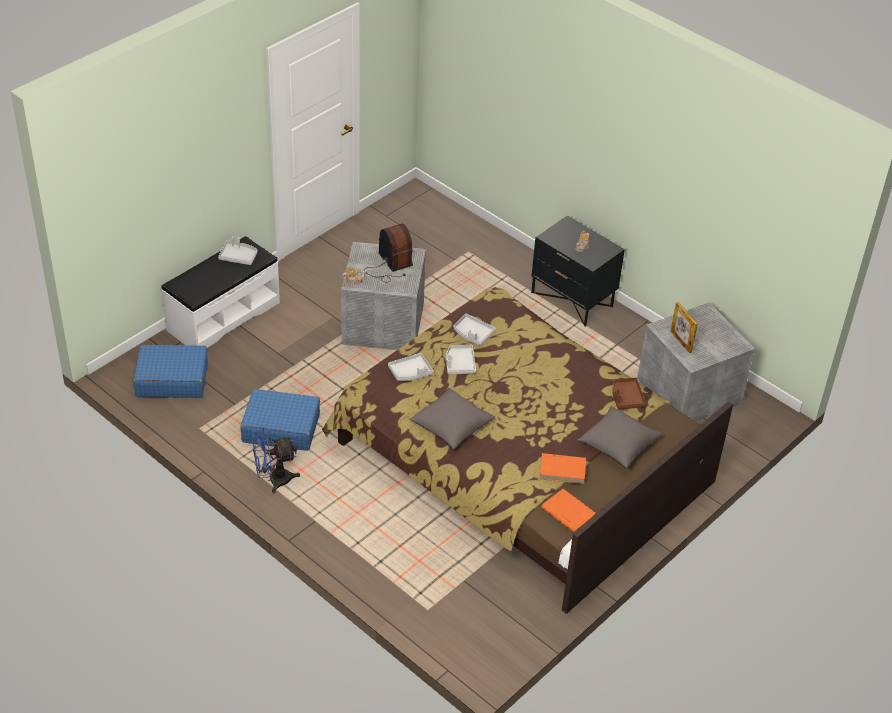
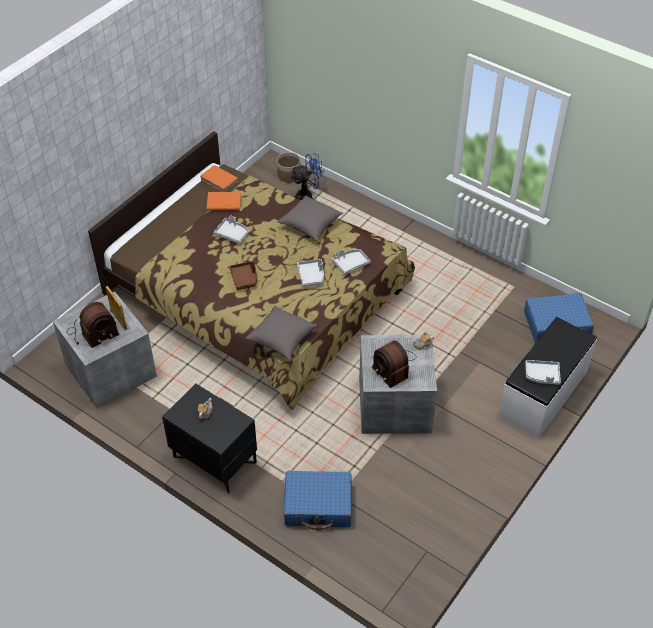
camera: 175 degrees right, 5 degrees up
blue suitcase [240,389,320,451] -> blue suitcase moved to [284,471,352,530]
blue fan [251,427,300,493] -> blue fan moved to [291,153,326,200]
grey tray [453,314,496,346] -> grey tray moved to [214,215,249,244]
grey pillow [577,406,662,469] -> grey pillow moved to [245,306,317,360]
brown tray [612,378,646,409] -> brown tray moved to [229,261,257,290]
none -> radio [67,302,119,348]
none -> planter [277,152,301,182]

